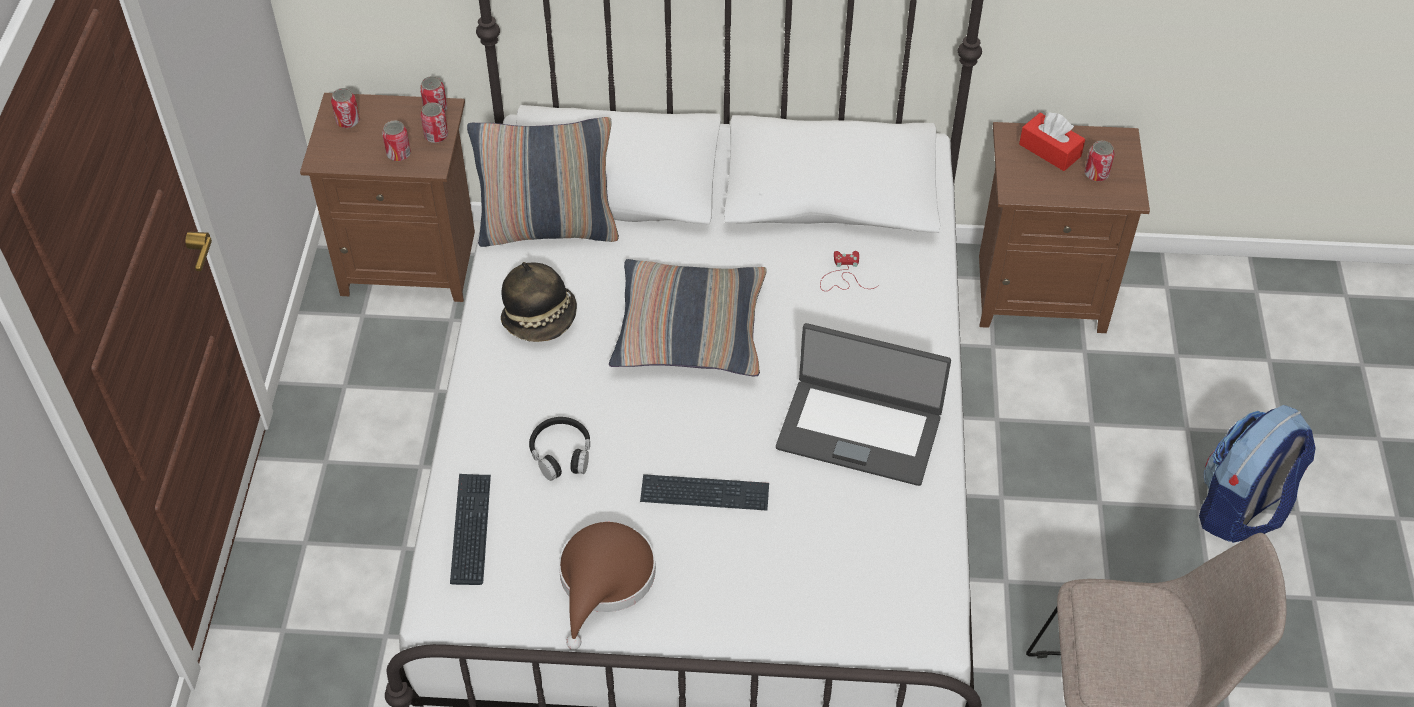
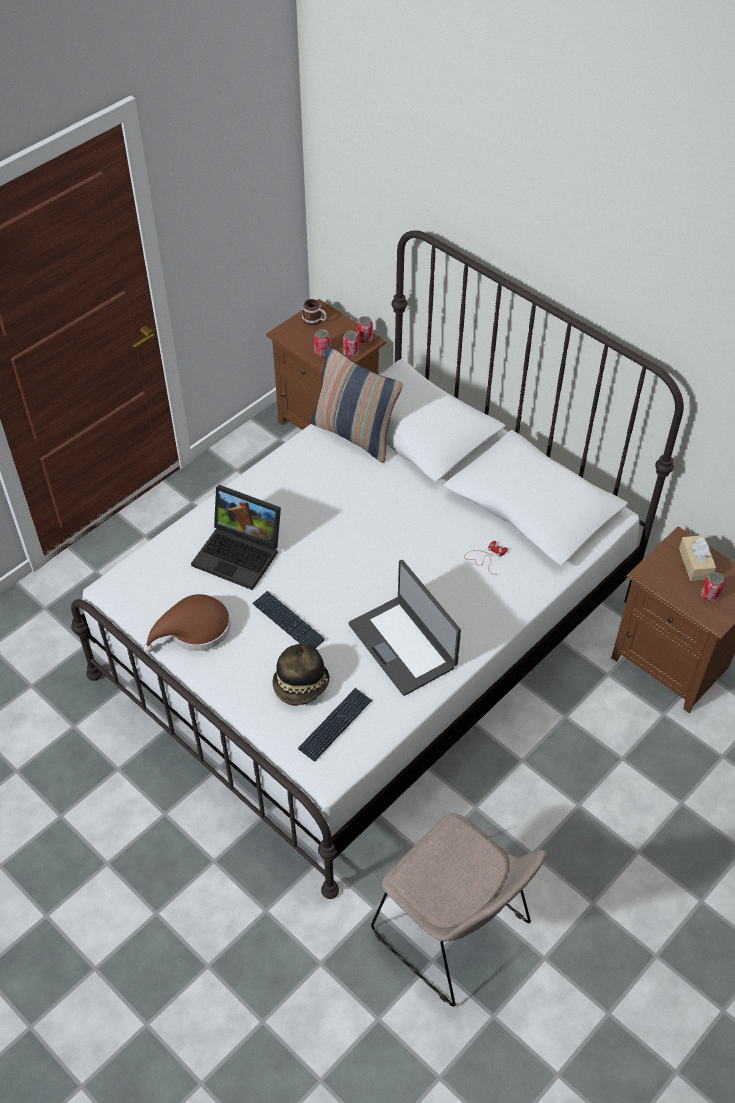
camera: 40 degrees right, 0 degrees up
can [331,88,360,128] -> mug [302,299,327,325]
keyboard [450,474,491,585] -> keyboard moved to [298,688,372,761]
hat [501,262,577,342] -> hat moved to [272,644,330,706]
black headphones [529,417,590,481] -> laptop [191,485,281,590]
pillow [609,259,767,376] -> none
red tissue box [1019,112,1085,171] -> beige tissue box [679,535,716,581]
backpack [1199,405,1316,543] -> none

